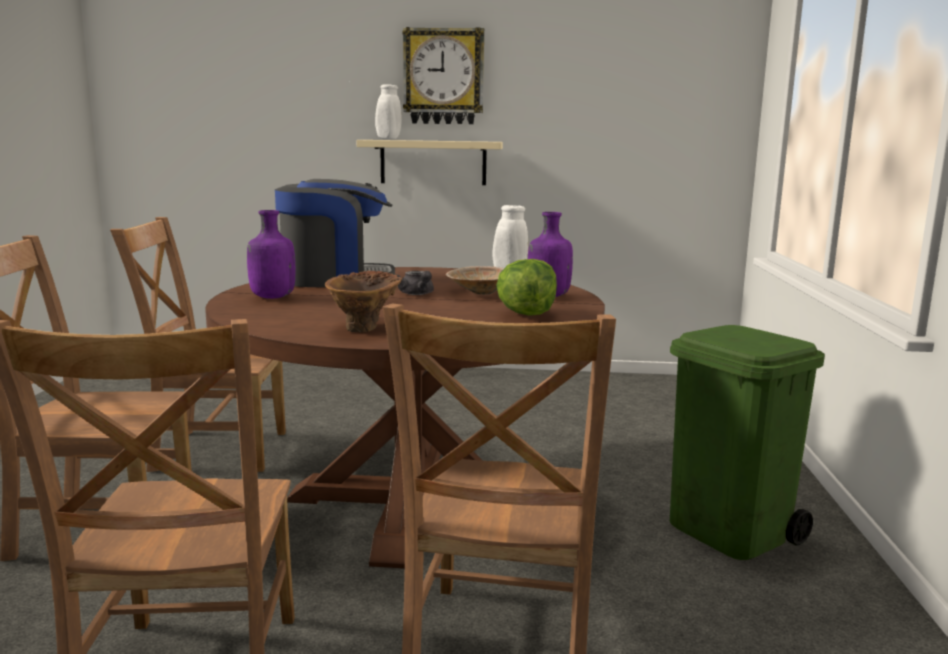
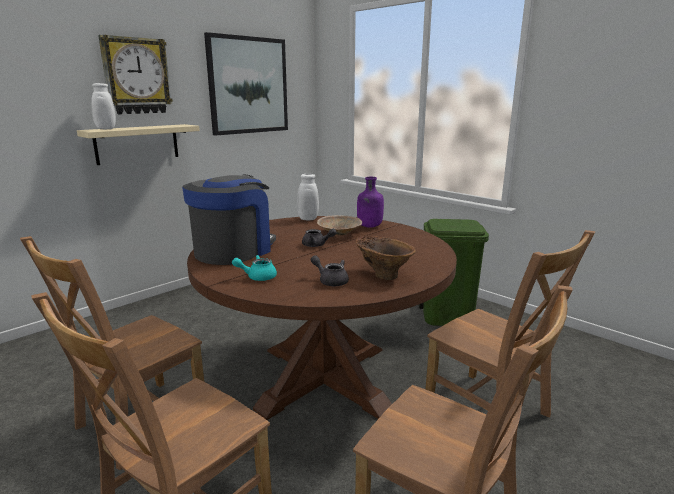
camera: 50 degrees left, 5 degrees up
purple bottle [247,210,295,299] -> turquoise teapot [232,255,277,281]
lettuce [496,259,557,316] -> none
none -> picture [204,32,288,136]
none -> grey teapot [311,255,349,286]

